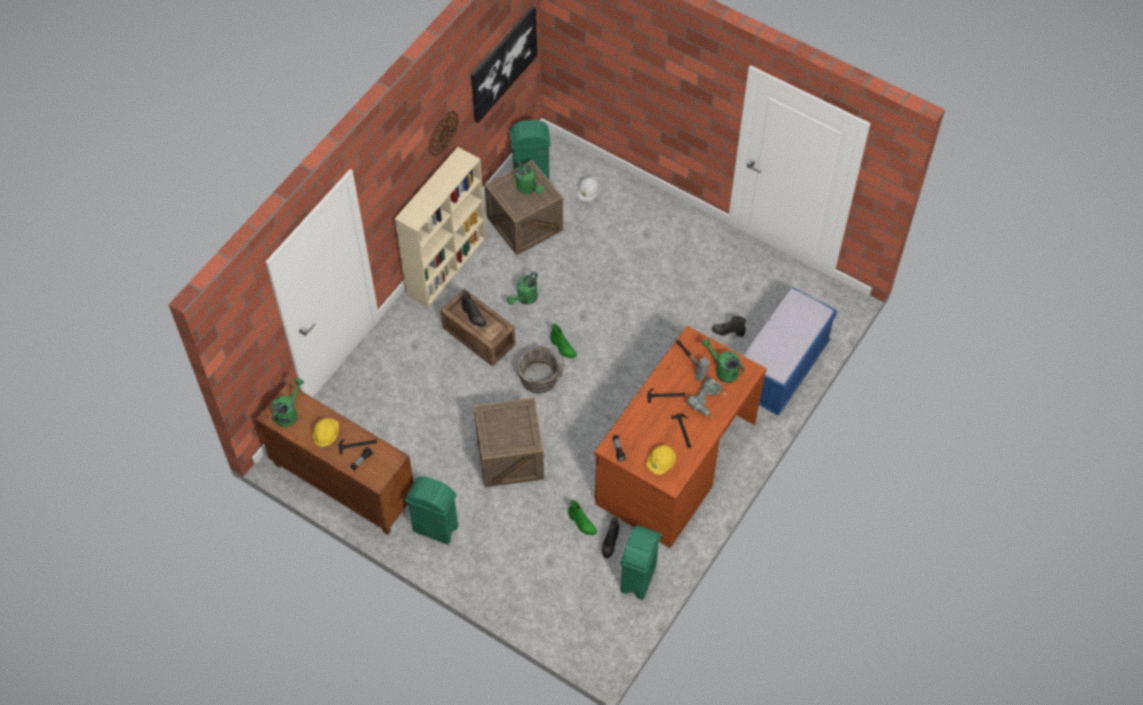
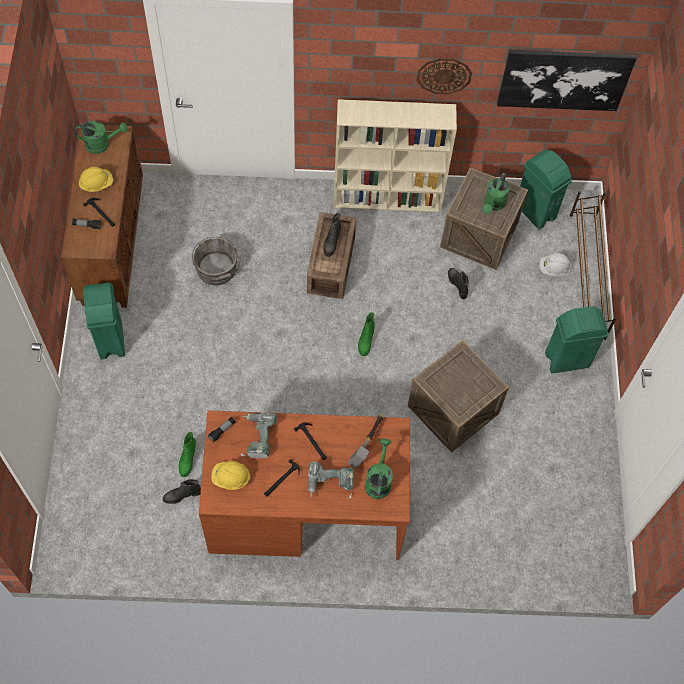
camera: 55 degrees right, 5 degrees up
crate [474,397,545,488] -> crate moved to [408,340,509,453]
green watering can [507,272,538,305] -> none
grey bucket [517,346,564,393] -> grey bucket moved to [192,237,240,285]
green trash can [620,525,661,600] -> green trash can moved to [545,306,609,374]
black boot [712,316,746,337] -> black boot moved to [448,268,469,299]
blue bench [743,287,837,416] -> none
none -> power drill [241,412,277,458]
none -> brown shoe rack [570,191,616,340]

